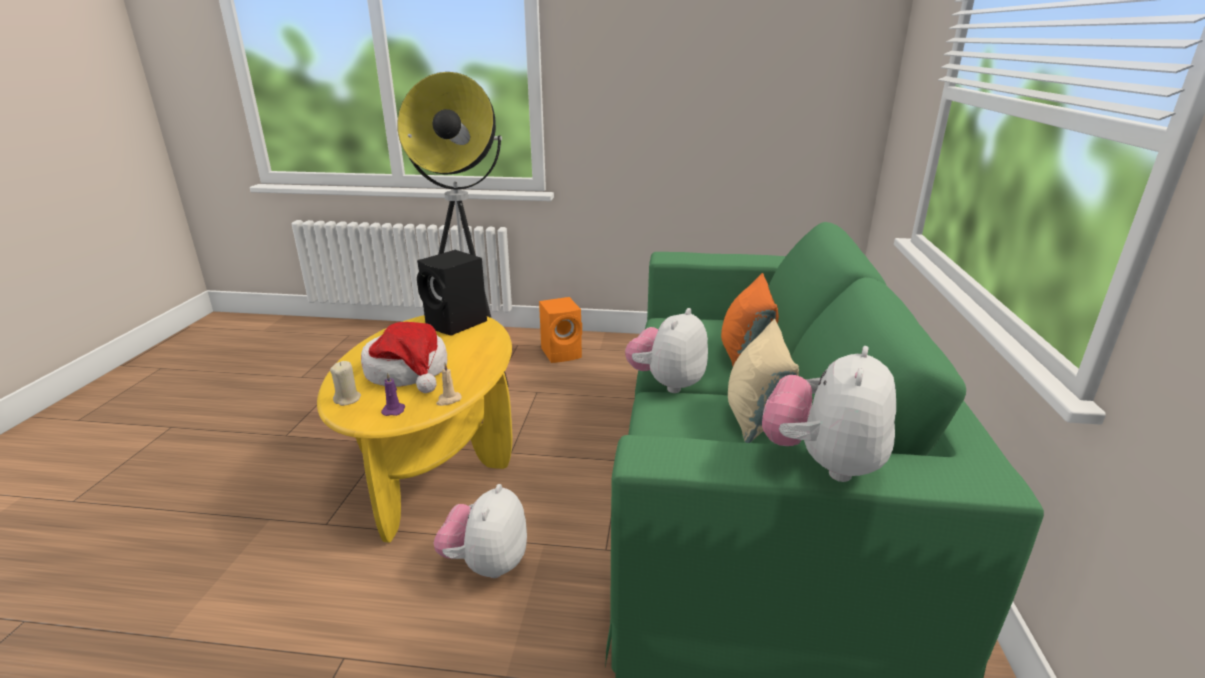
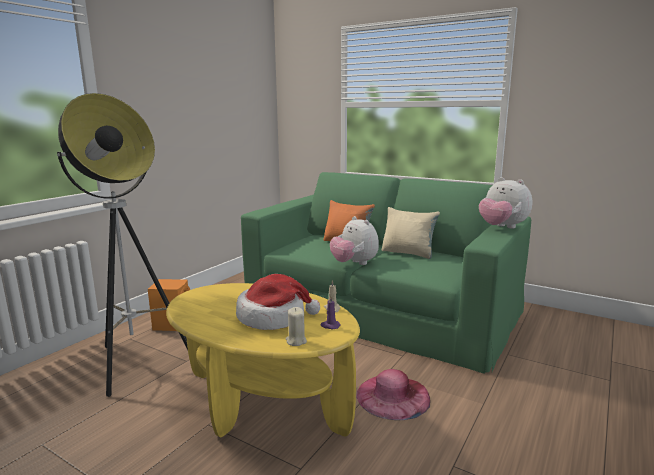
camera: 65 degrees left, 10 degrees down
black speaker [417,250,487,336] -> none
plush toy [434,484,527,578] -> pink hat [356,369,430,420]

